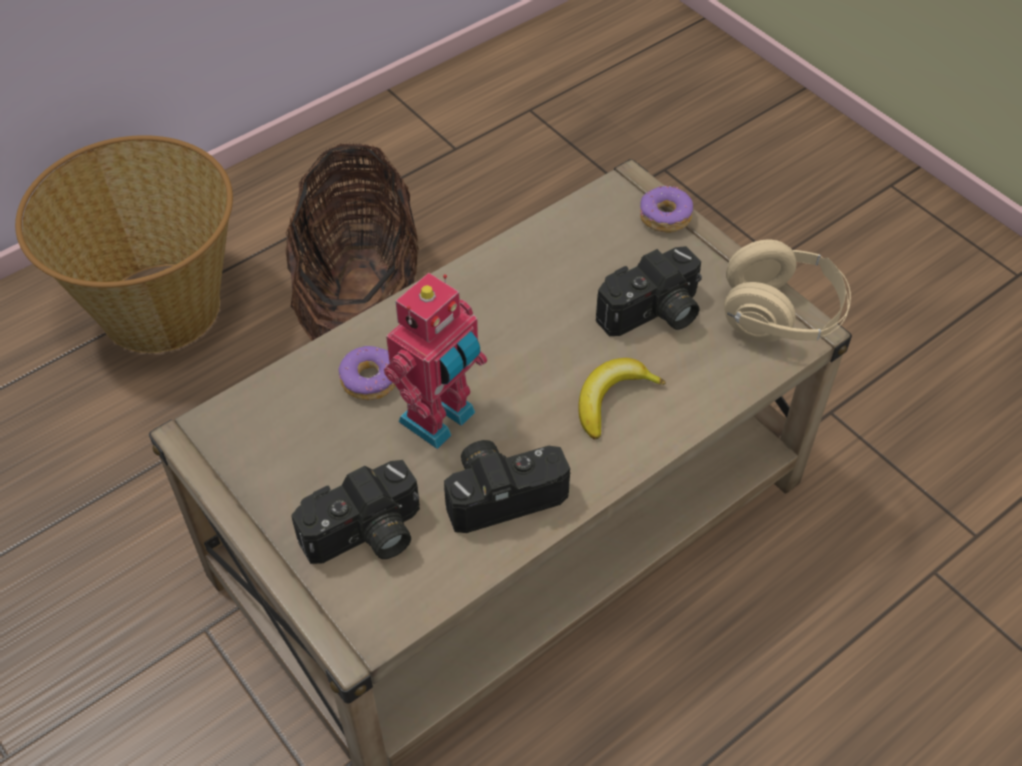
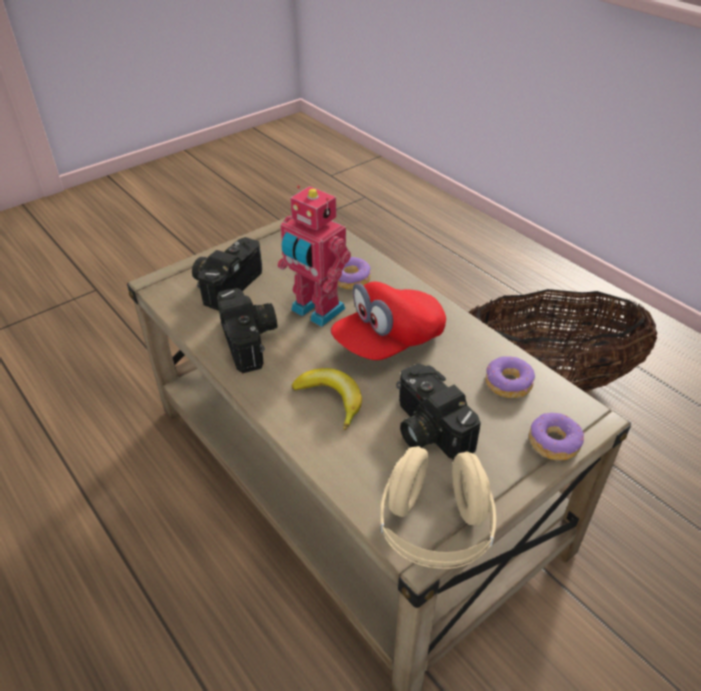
camera: 90 degrees right, 10 degrees down
basket [15,135,233,353] -> none
camera [291,460,420,564] -> camera turned 60 degrees clockwise [192,237,262,311]
none -> red cap [331,281,446,360]
none -> donut [486,356,535,398]

